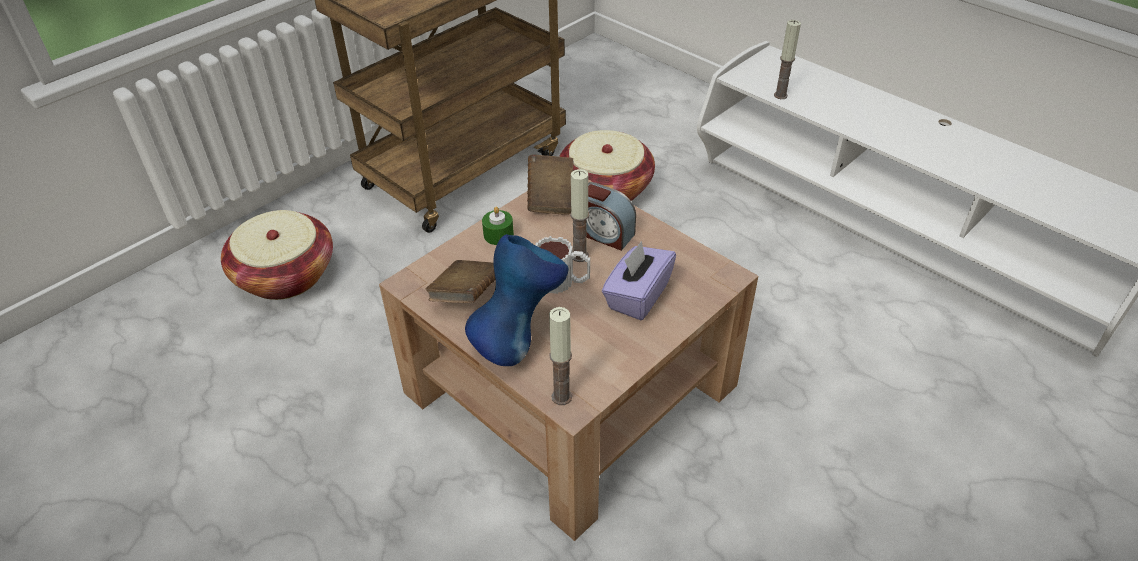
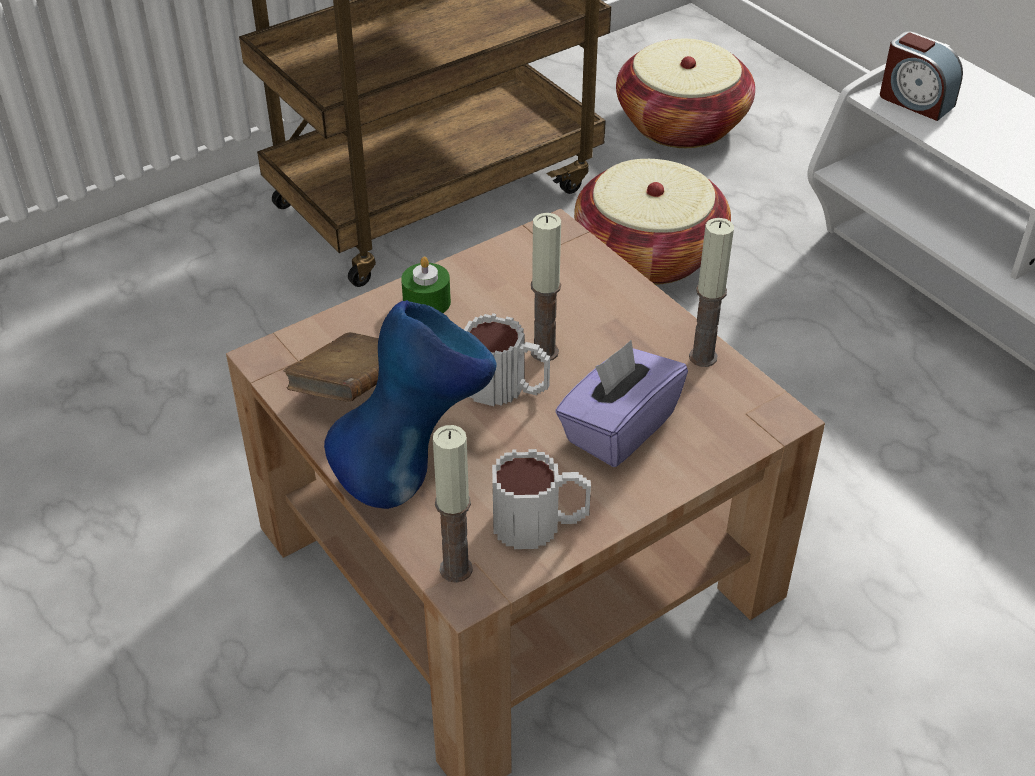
camera: 10 degrees right, 0 degrees up
basket [221,210,333,300] -> basket moved to [616,39,755,148]
brown book [527,154,574,215] -> none
alarm clock [586,182,636,251] -> alarm clock moved to [880,31,963,121]
candle [774,20,801,99] -> candle moved to [689,218,734,367]
none -> mug [492,449,591,549]

